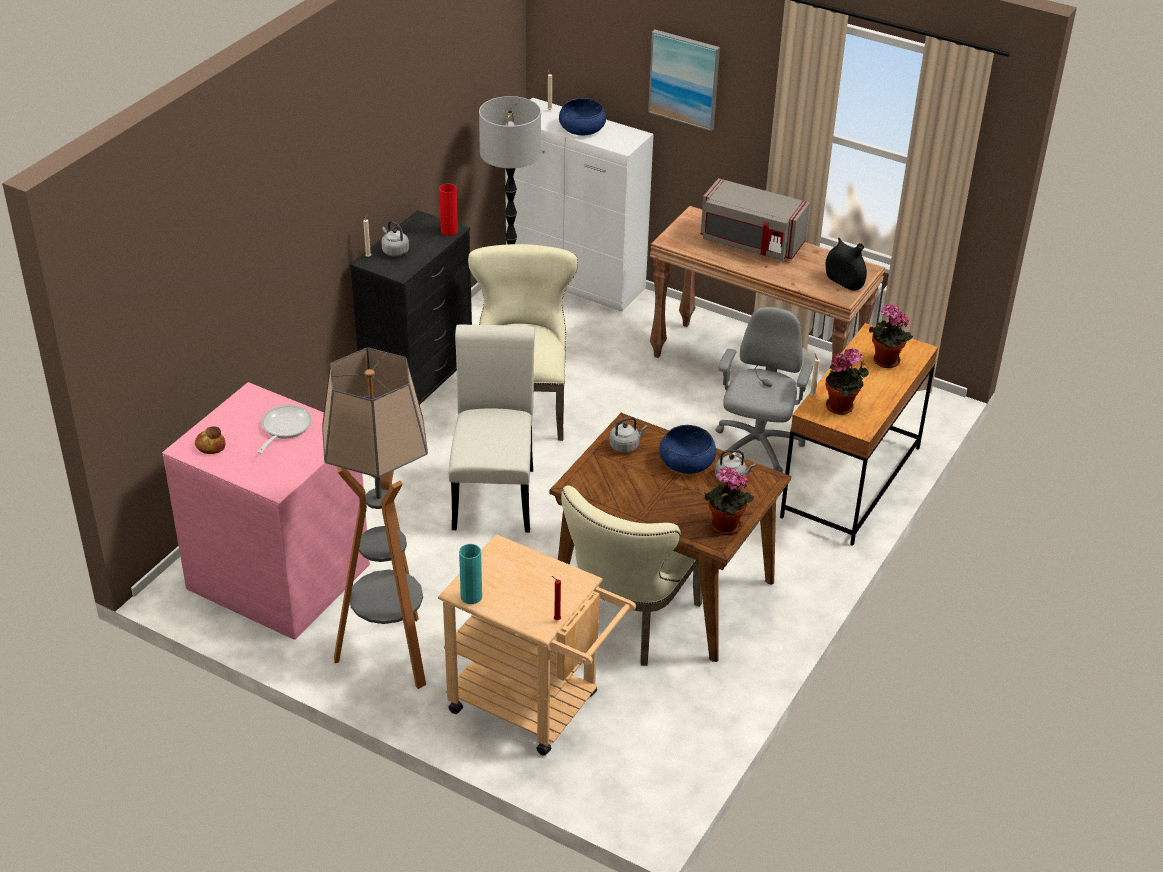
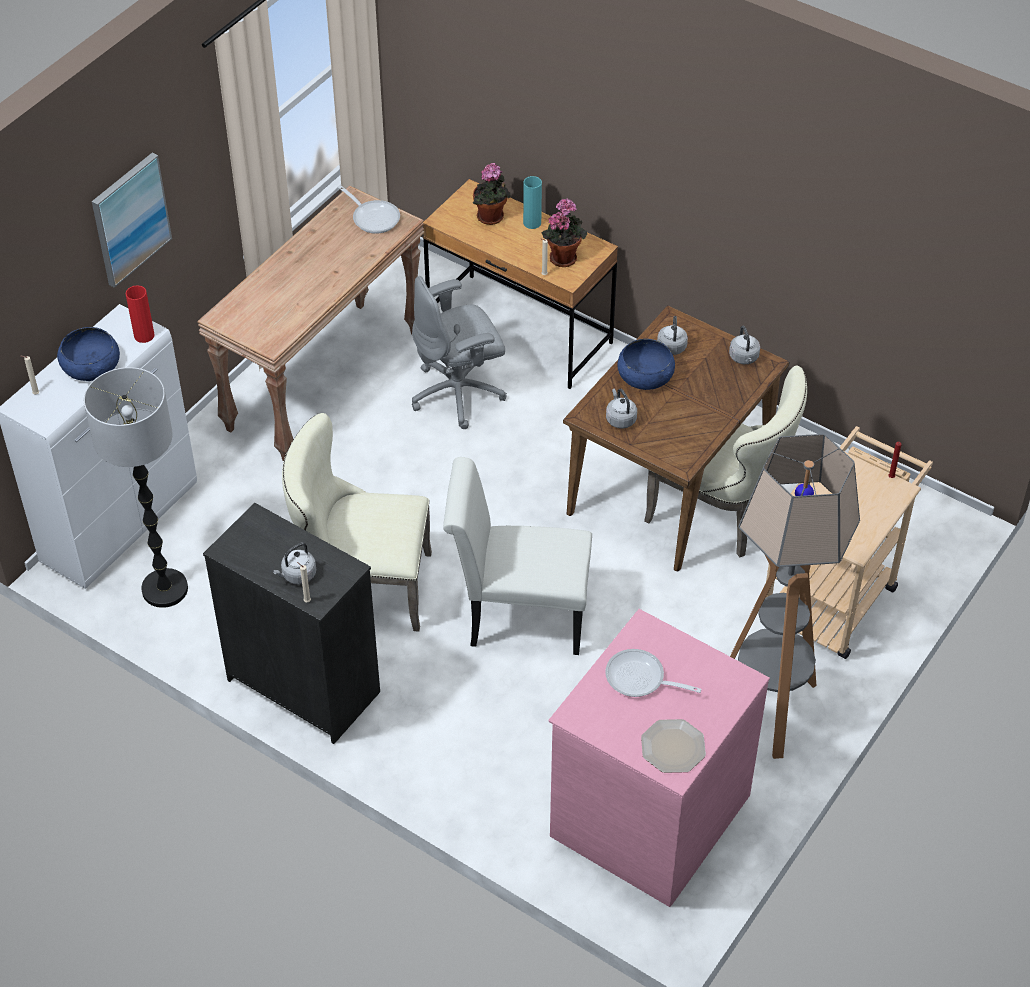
camera: 85 degrees left, 10 degrees up
bread [195,426,225,454] -> plate [641,719,706,773]
red vase [439,184,458,236] -> red vase moved to [125,285,155,343]
turquoise vase [459,544,482,604] -> turquoise vase moved to [523,176,542,229]
grey microwave [701,178,810,260] -> none
potted plant [704,467,754,535] -> grey kettle [729,326,760,364]
grey office chair [715,307,813,472] -> grey office chair turned 45 degrees counterclockwise [412,276,507,429]
black vase [826,238,867,291] -> frying pan [338,185,400,234]

